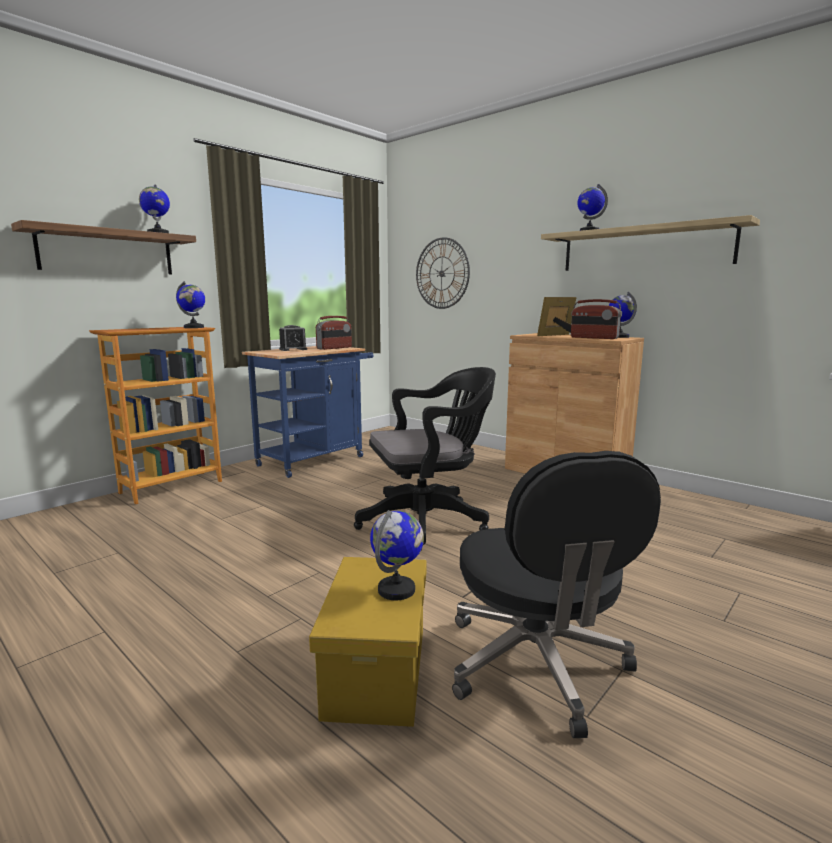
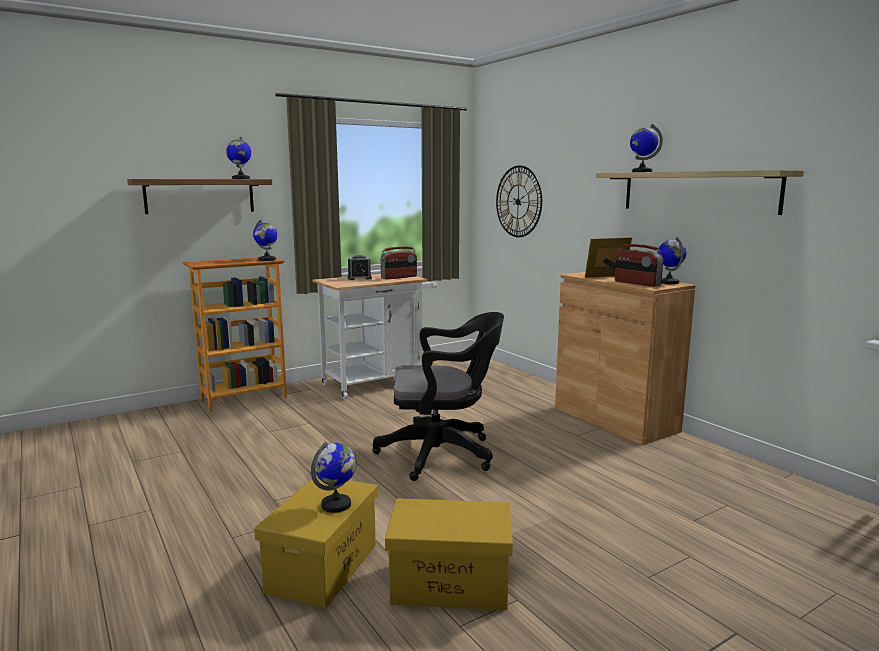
camera: 15 degrees right, 0 degrees up
blue cart [242,346,374,478] -> white cart [312,274,438,399]
black office chair [452,451,661,738] -> yellow storage box [385,498,513,610]

